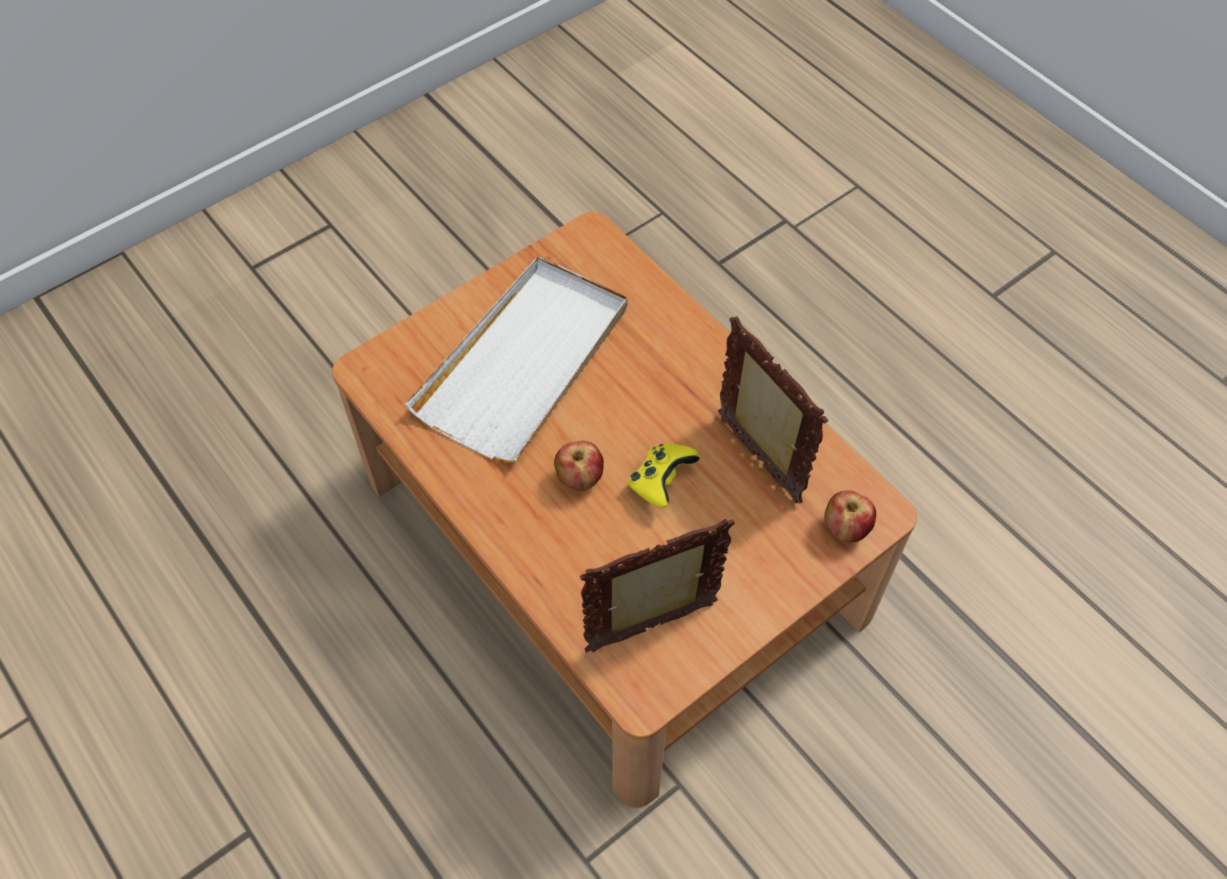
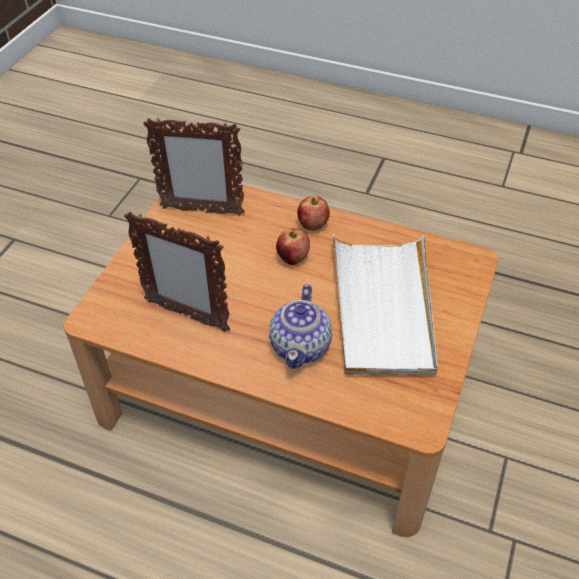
camera: 150 degrees right, 10 degrees down
picture frame [580,519,735,652] -> picture frame turned 60 degrees clockwise [143,118,245,216]
yellow game controller [628,443,701,508] -> none
apple [824,490,876,543] -> apple moved to [297,196,330,230]
none -> teapot [269,284,332,369]

